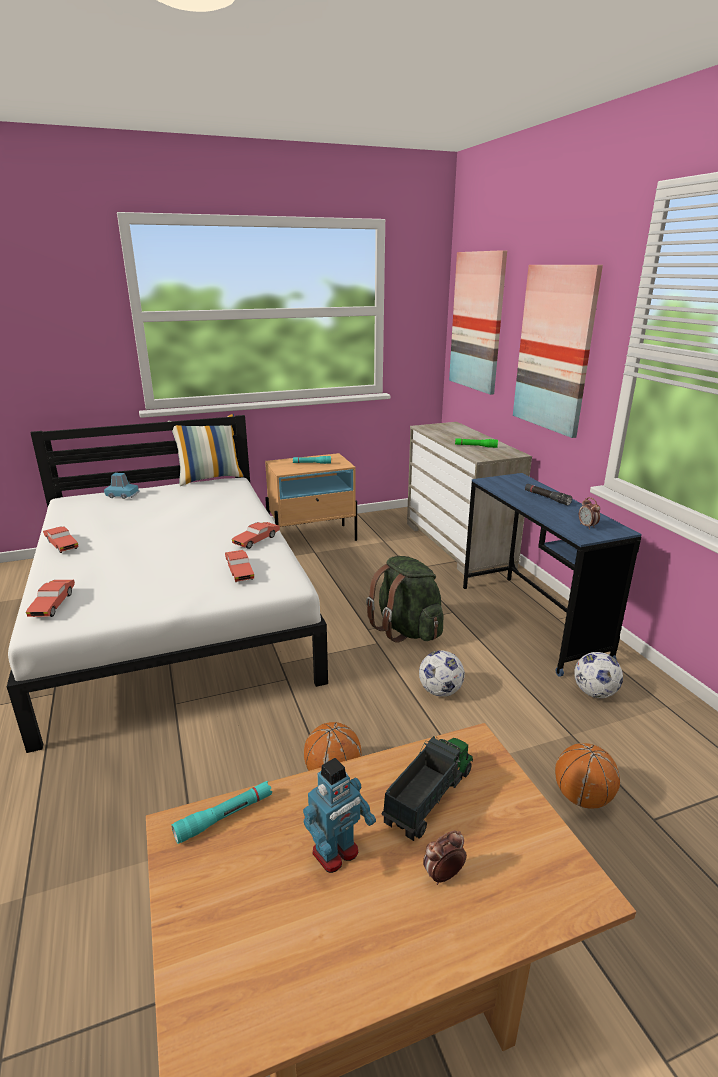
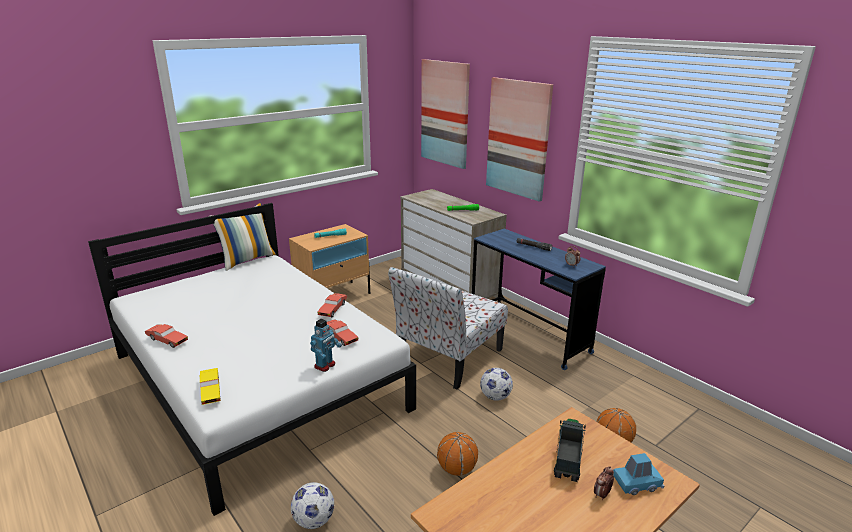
camera: 20 degrees left, 0 degrees up
red toy car [26,580,75,617] -> yellow toy car [200,368,221,405]
blue toy car [104,473,140,499] -> blue toy car moved to [613,453,664,495]
turquoise flashlight [171,781,272,844] -> none
toy robot [303,758,376,873] -> toy robot moved to [310,319,342,372]
green backpack [366,556,443,643] -> chair [388,267,508,390]
football [574,652,623,698] -> football moved to [291,482,334,529]

